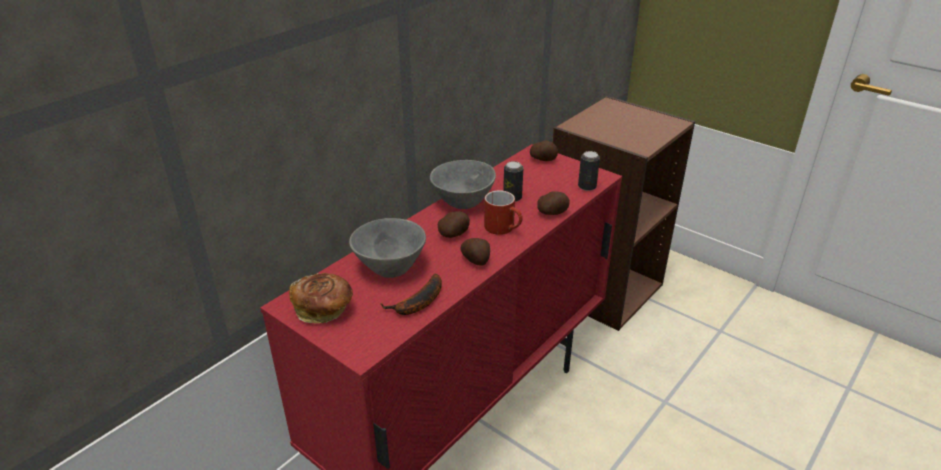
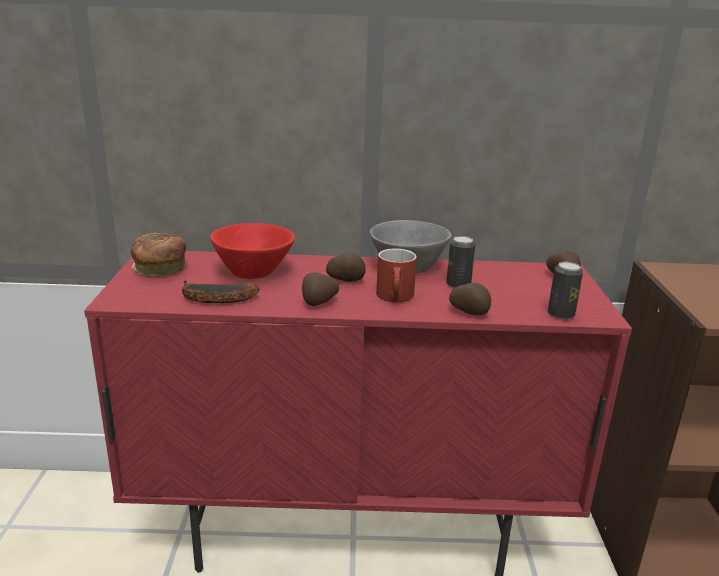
camera: 50 degrees right, 10 degrees down
grey bowl [349,218,426,278] -> red bowl [210,223,295,279]

